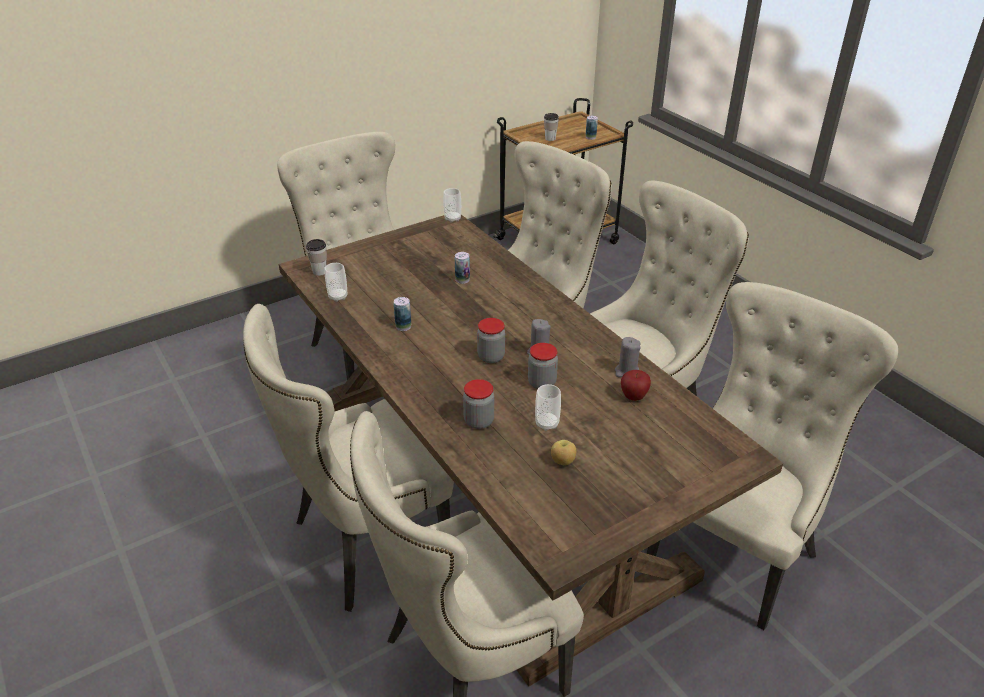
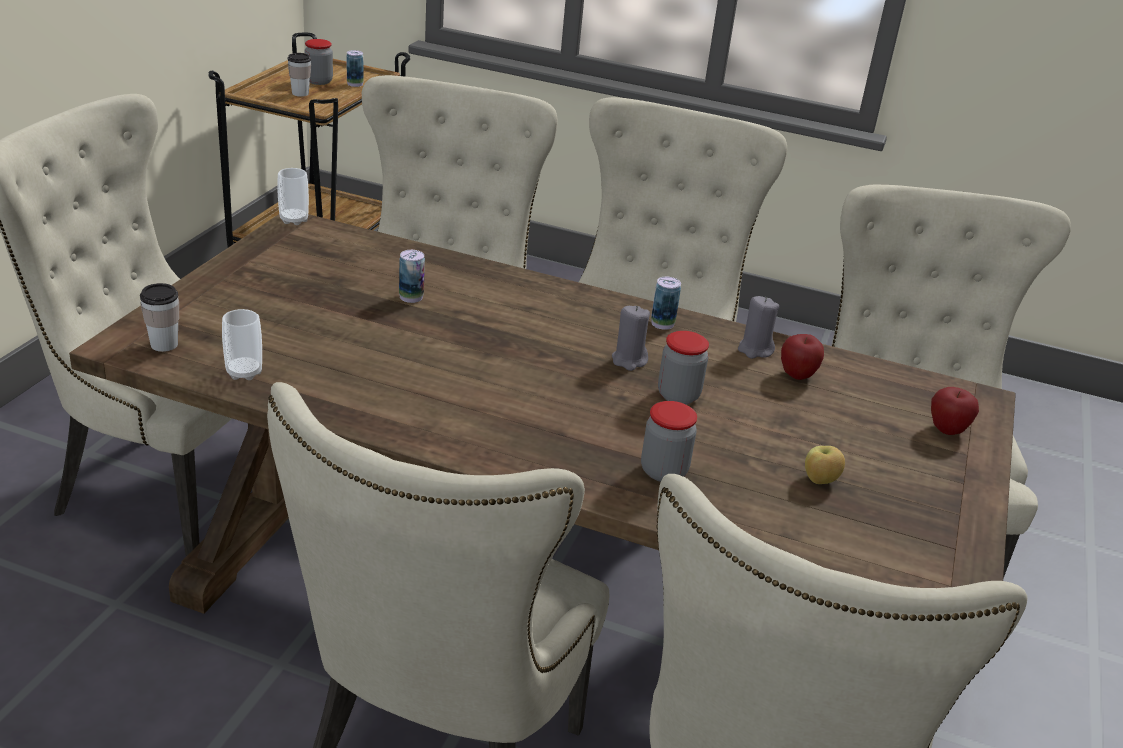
camera: 40 degrees left, 5 degrees down
can [394,297,411,331] -> can moved to [651,277,681,330]
jar [477,318,505,363] -> jar moved to [304,39,333,85]
cup [535,384,561,431] -> none
none -> apple [931,387,979,435]

